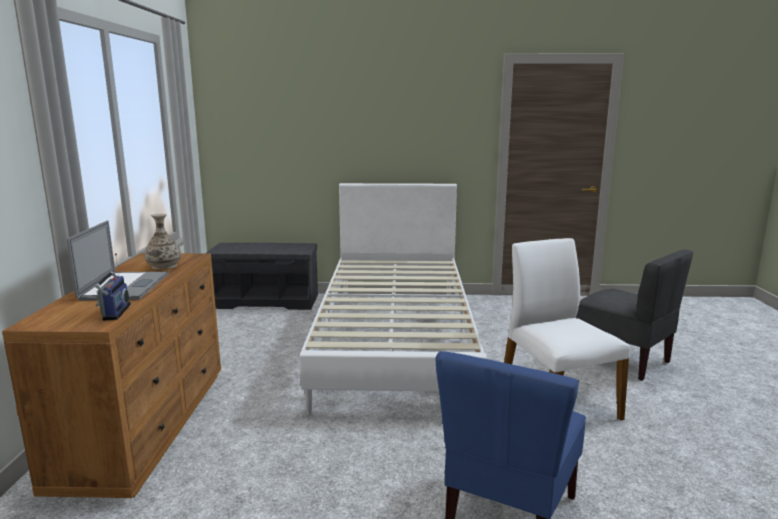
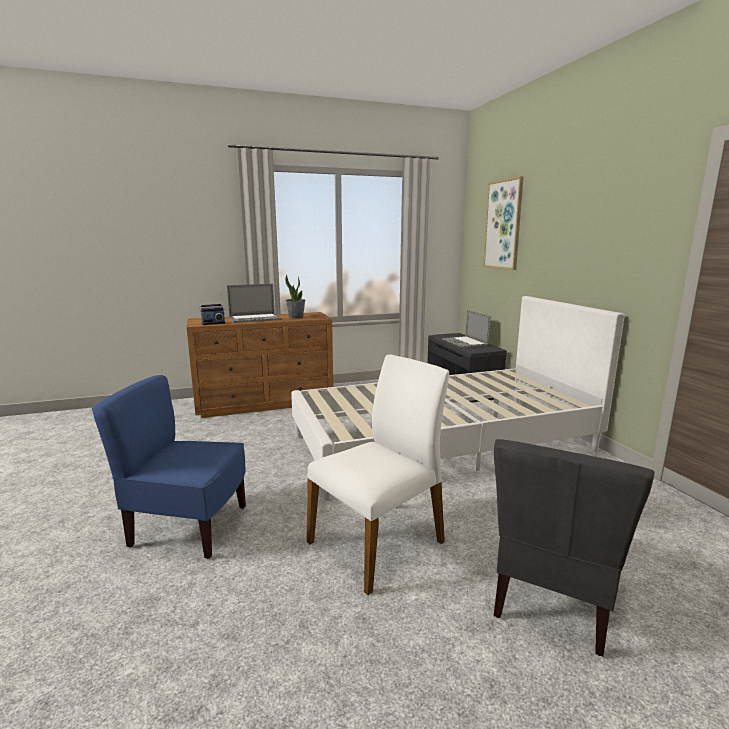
camera: 70 degrees right, 0 degrees up
vase [144,214,181,270] -> potted plant [285,275,305,319]
none -> laptop [442,310,491,348]
none -> picture [483,176,524,270]

